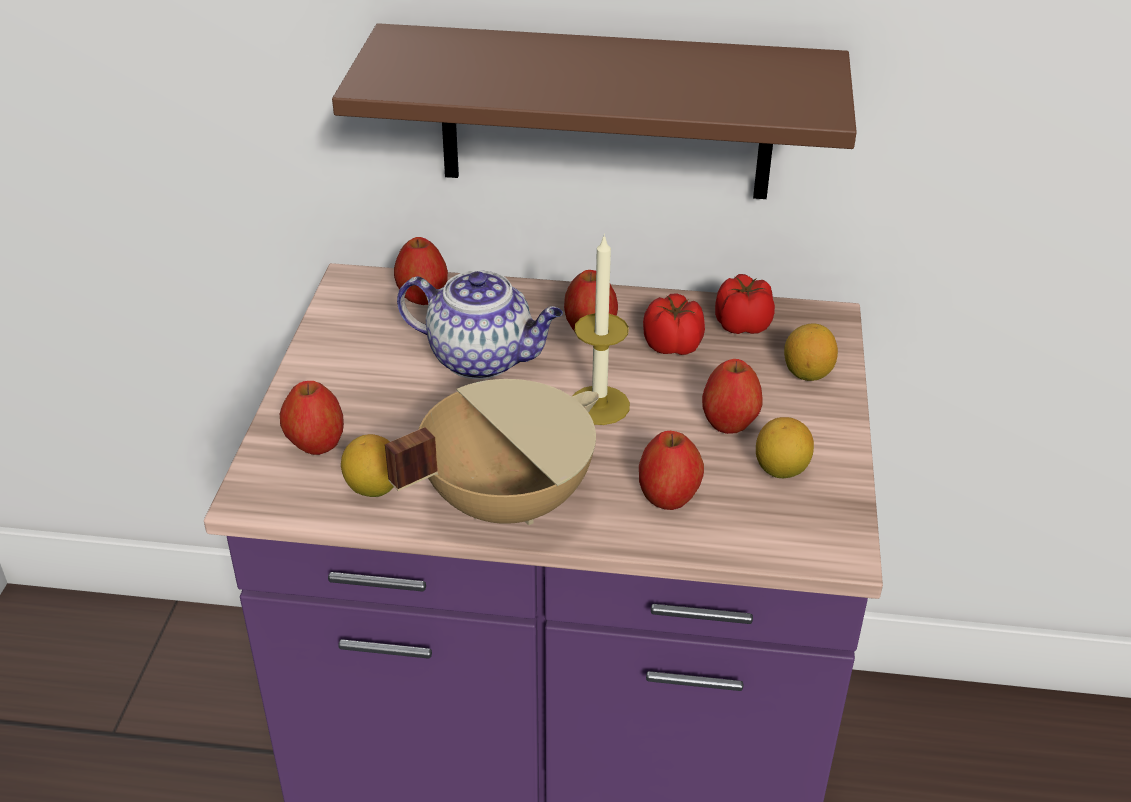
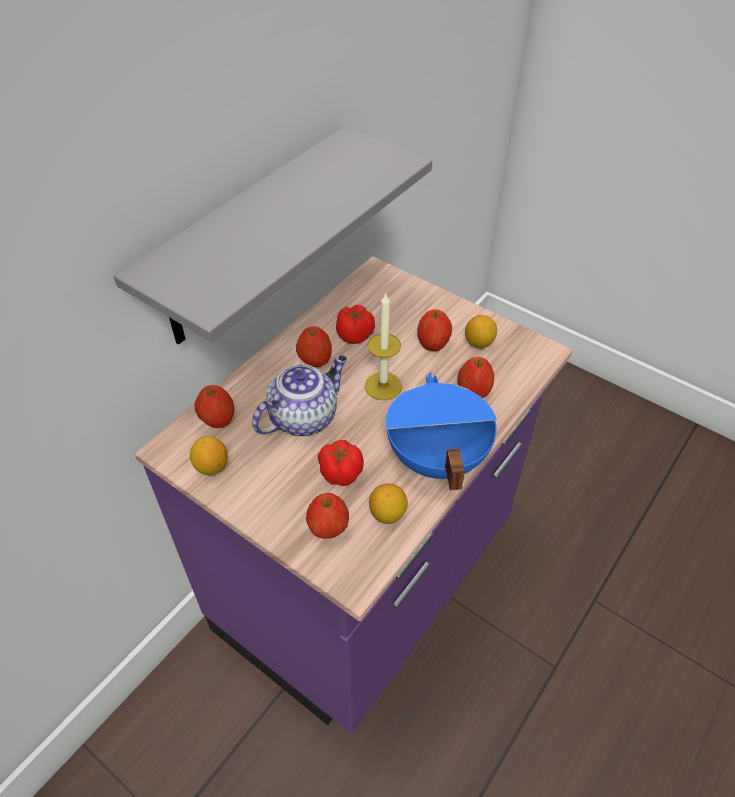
camera: 60 degrees left, 10 degrees up
brown shelf [332,23,857,199] -> grey shelf [113,126,432,344]
beige cooking pot [385,379,599,525] -> blue cooking pot [385,372,497,491]
tomato [715,274,775,334] -> tomato moved to [318,440,364,486]
lemon [784,323,838,381] -> lemon moved to [190,436,228,475]

